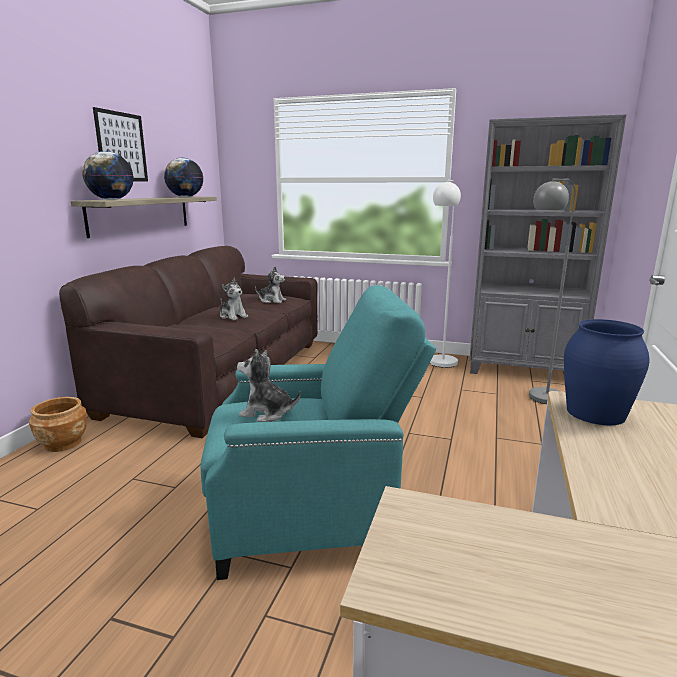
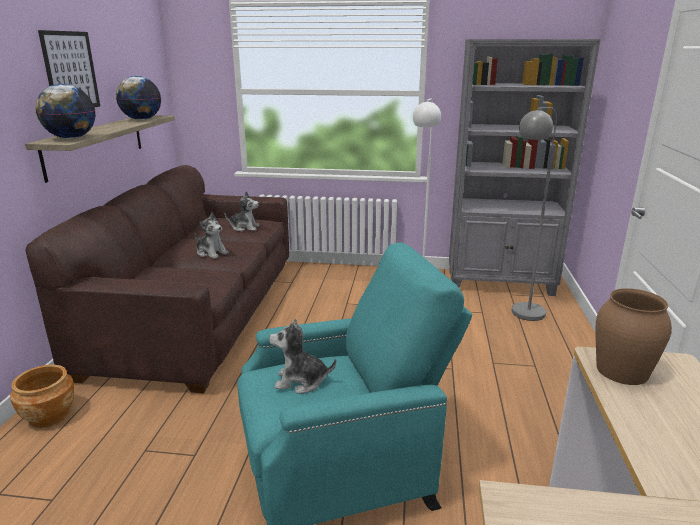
camera: 10 degrees left, 5 degrees up
blue vase [564,319,649,425] -> brown vase [596,288,672,385]

